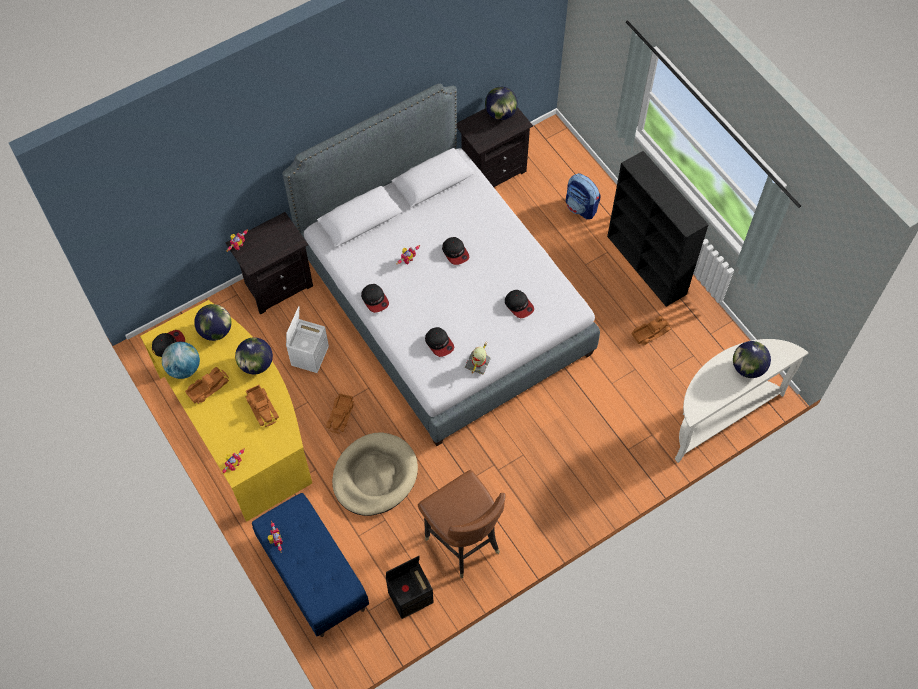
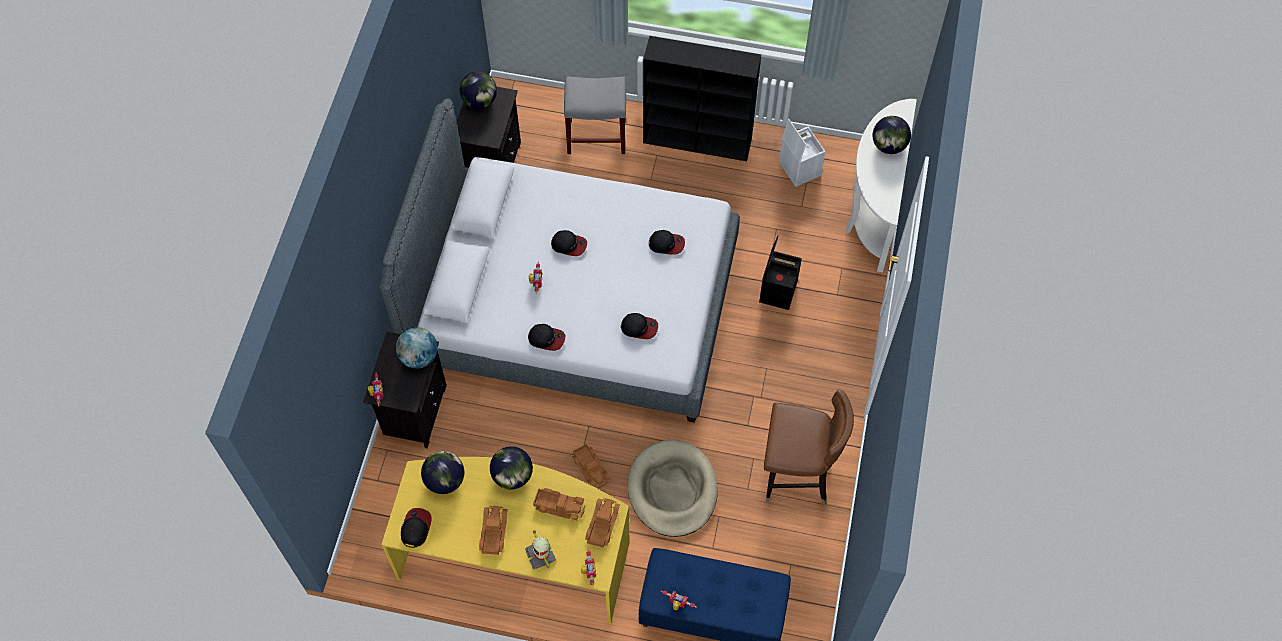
camera: 45 degrees left, 0 degrees up
globe [162,342,200,379] -> globe moved to [396,327,437,368]
white storage box [286,306,329,373] -> white storage box moved to [779,119,825,187]
black storage box [386,556,434,619] -> black storage box moved to [759,236,802,310]
toy robot [465,343,491,374] -> toy robot moved to [525,528,556,569]
backpack [566,173,600,219] -> grey stool [564,76,626,154]
toy truck [632,316,671,345] -> toy truck moved to [585,498,620,548]

